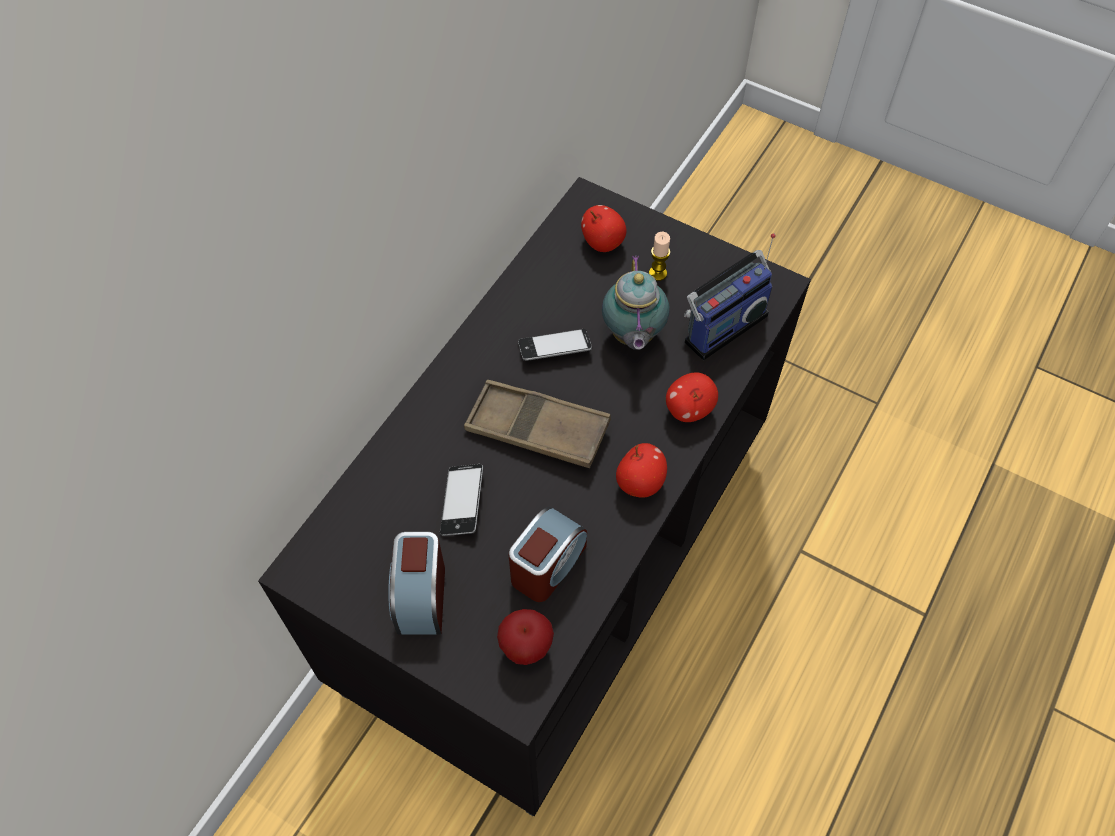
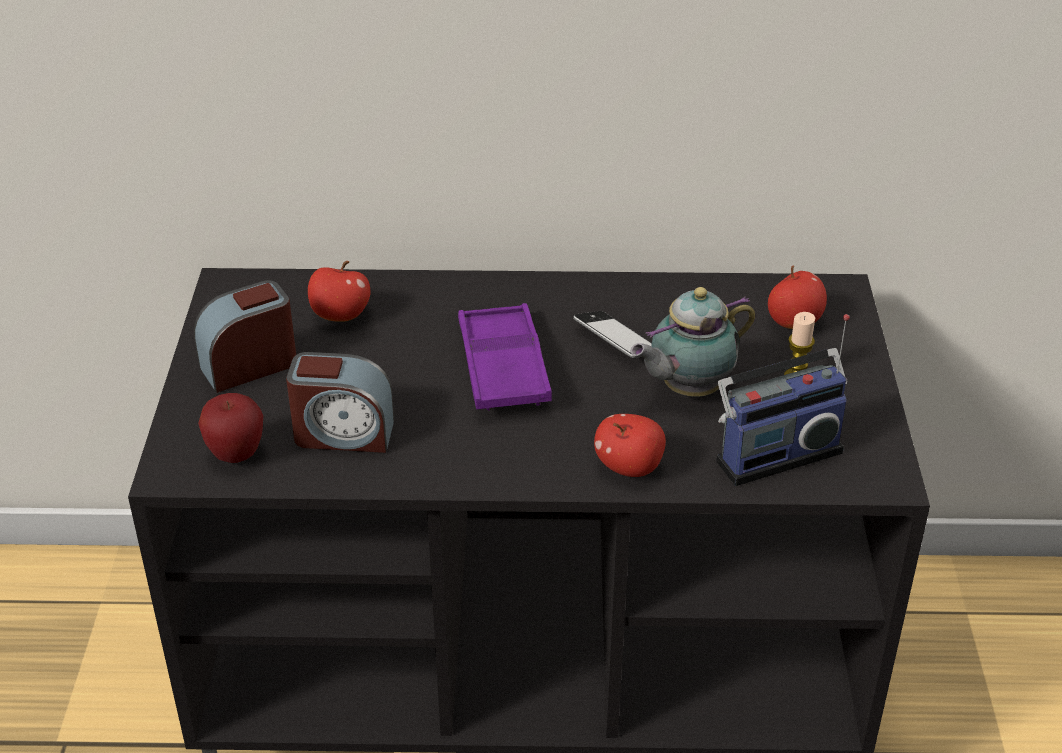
camera: 60 degrees right, 20 degrees down
phone [440,464,483,536] -> none
brown tray [464,380,611,468] -> purple tray [458,303,552,410]
apple [616,443,667,498] -> apple moved to [308,261,371,322]
radio [684,233,776,360] -> radio turned 45 degrees counterclockwise [716,314,850,486]

